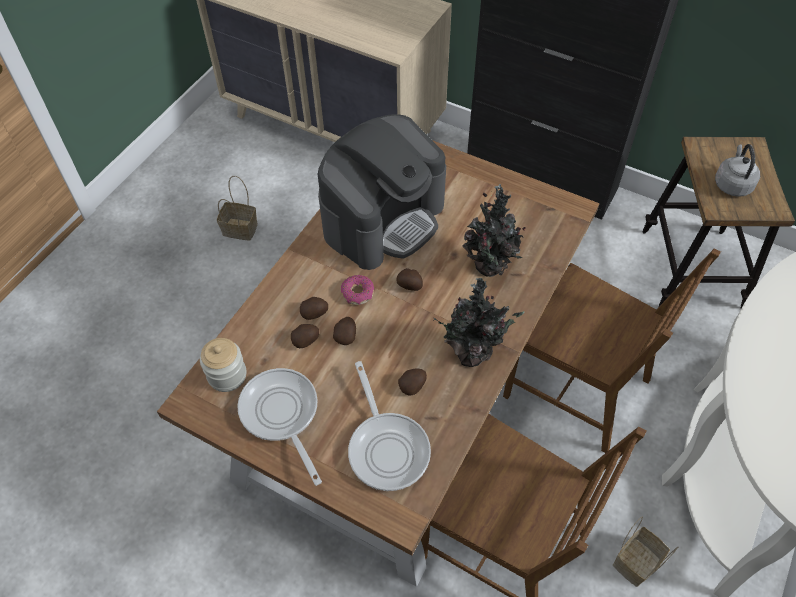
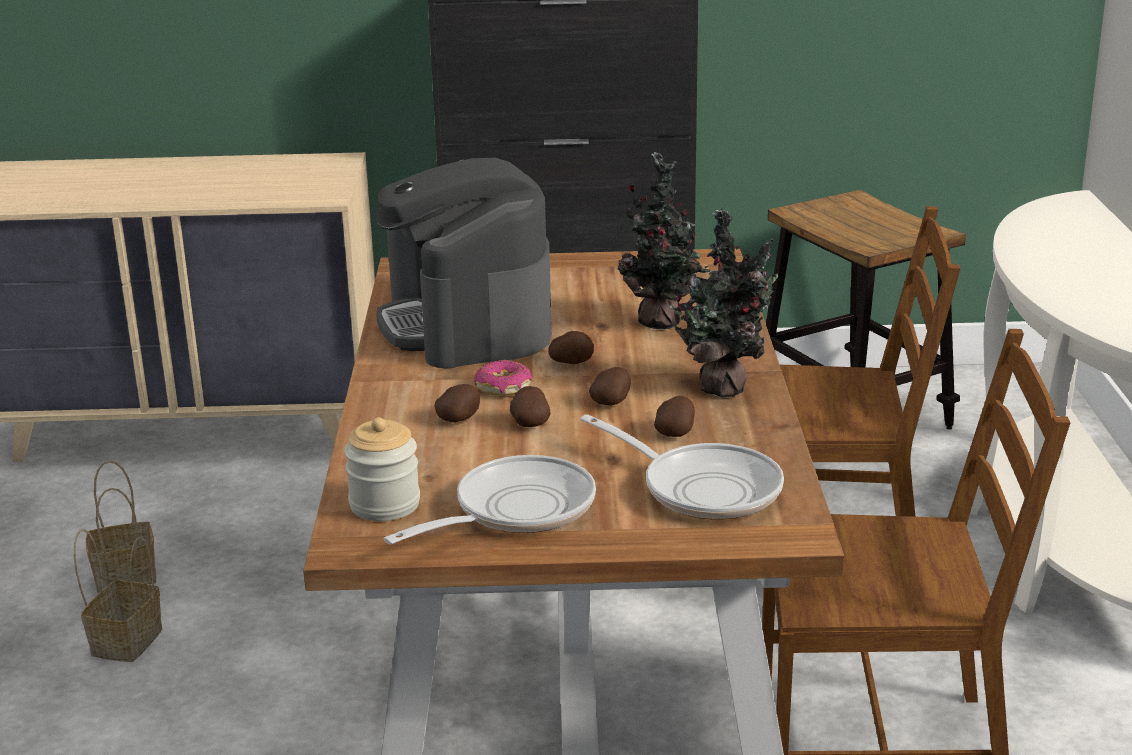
camera: 30 degrees left, 30 degrees down
frying pan [237,368,322,486] -> frying pan turned 105 degrees clockwise [384,455,596,544]
potato [291,324,319,348] -> potato moved to [589,367,631,406]
coffee machine [318,114,446,270] -> coffee machine turned 150 degrees clockwise [376,158,552,369]
basket [613,516,678,587] -> basket moved to [74,529,162,662]
grey kettle [715,144,760,197] -> none

